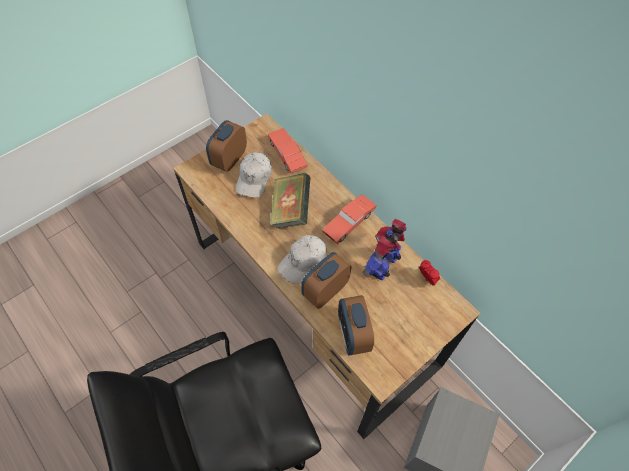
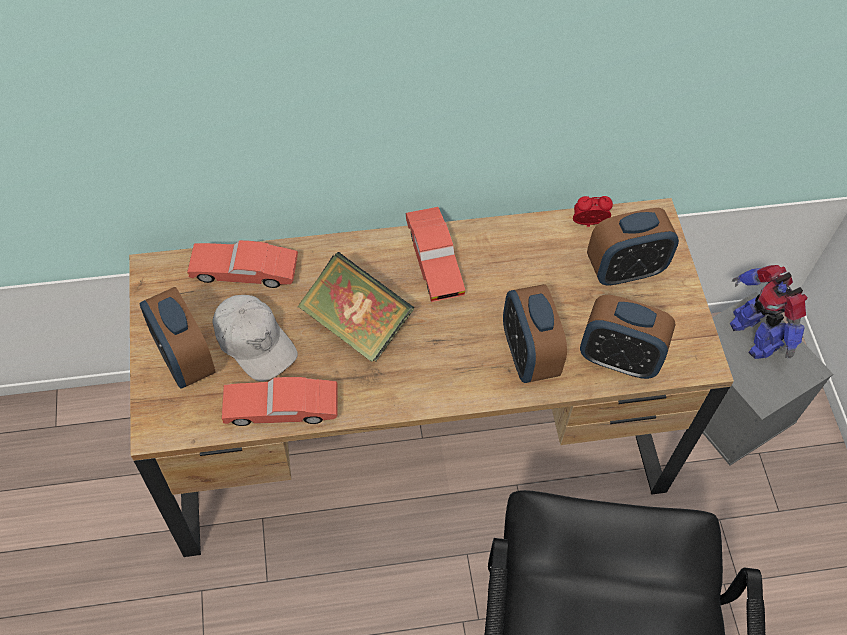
camera: 60 degrees left, 0 degrees up
white cap [278,235,327,284] -> none
toy robot [362,219,407,280] -> toy robot moved to [730,265,807,359]
none -> red toy car [222,377,338,426]
none -> alarm clock [587,208,679,286]

